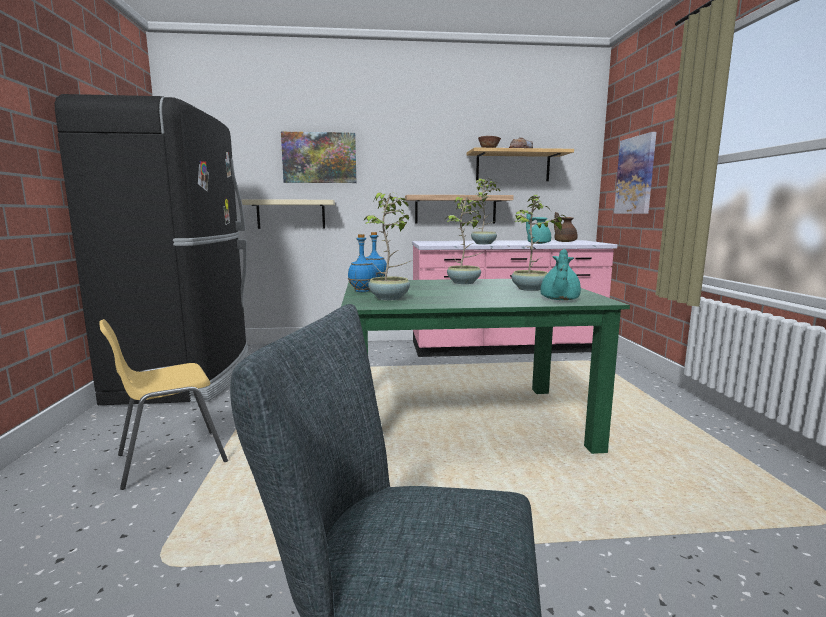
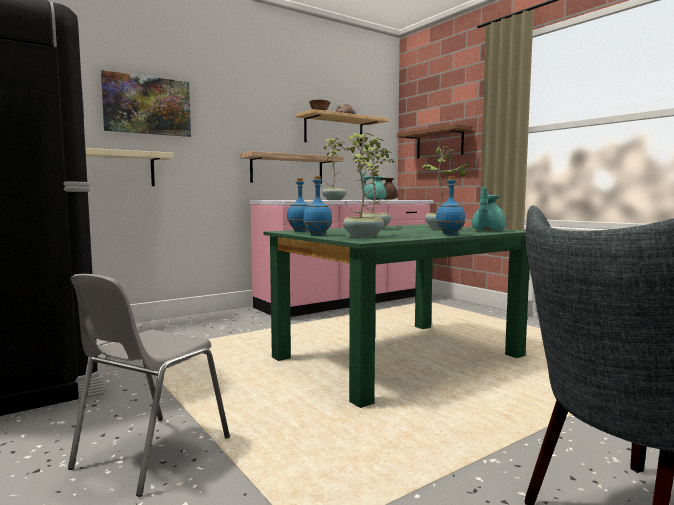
camera: 30 degrees left, 5 degrees down
yellow chair [99,319,228,490] -> grey chair [68,274,230,497]
turquoise teapot [540,249,581,300] -> turquoise teapot turned 45 degrees clockwise [472,187,505,232]
picture [614,132,657,214] -> brown shelf [397,124,472,159]
none -> blue bottle [436,177,465,235]

